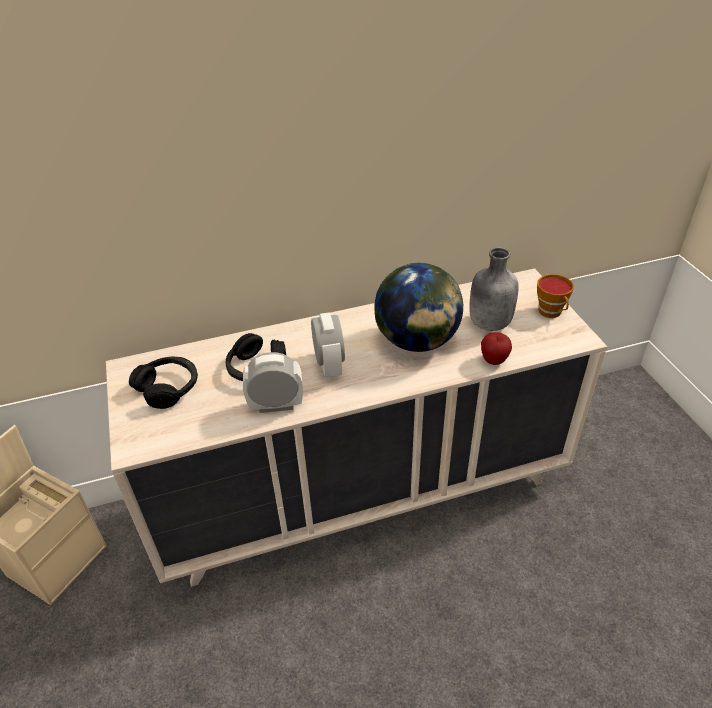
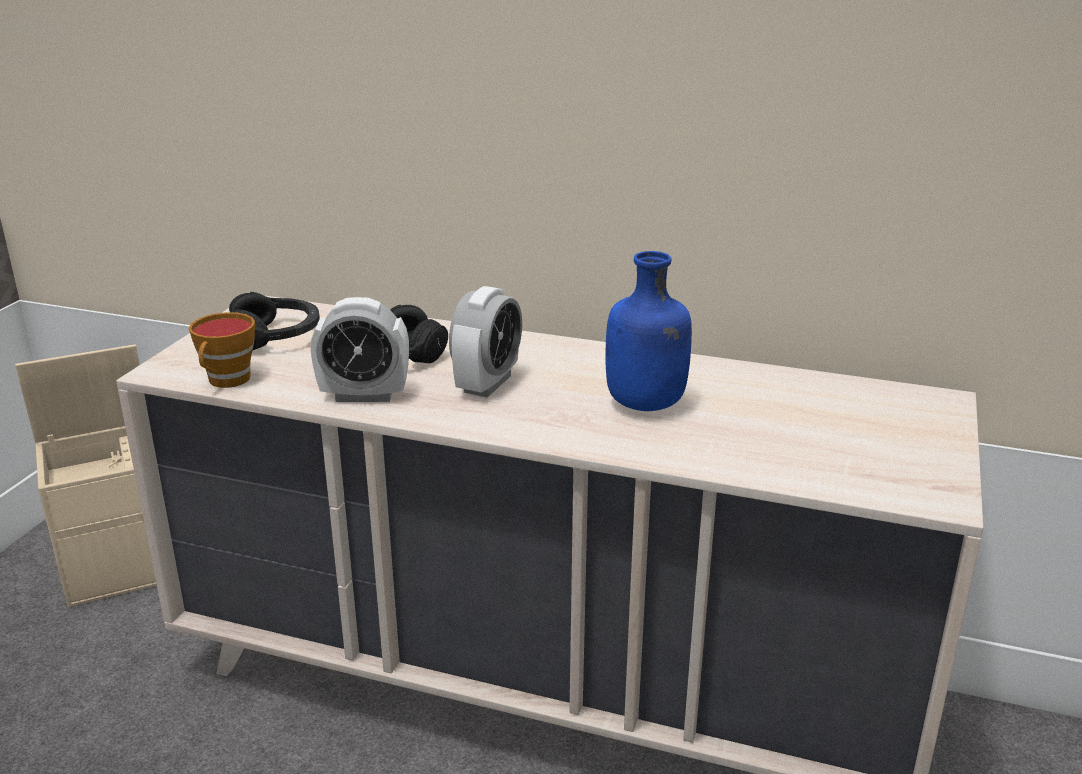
camera: 35 degrees right, 15 degrees down
alarm clock [243,352,303,413] -> alarm clock turned 150 degrees clockwise [311,297,409,402]
globe [374,263,463,352] -> blue bottle [606,251,692,411]
grey bottle [469,247,519,331] -> none
apple [481,332,512,365] -> none
cup [537,274,574,318] -> cup moved to [189,312,255,388]

